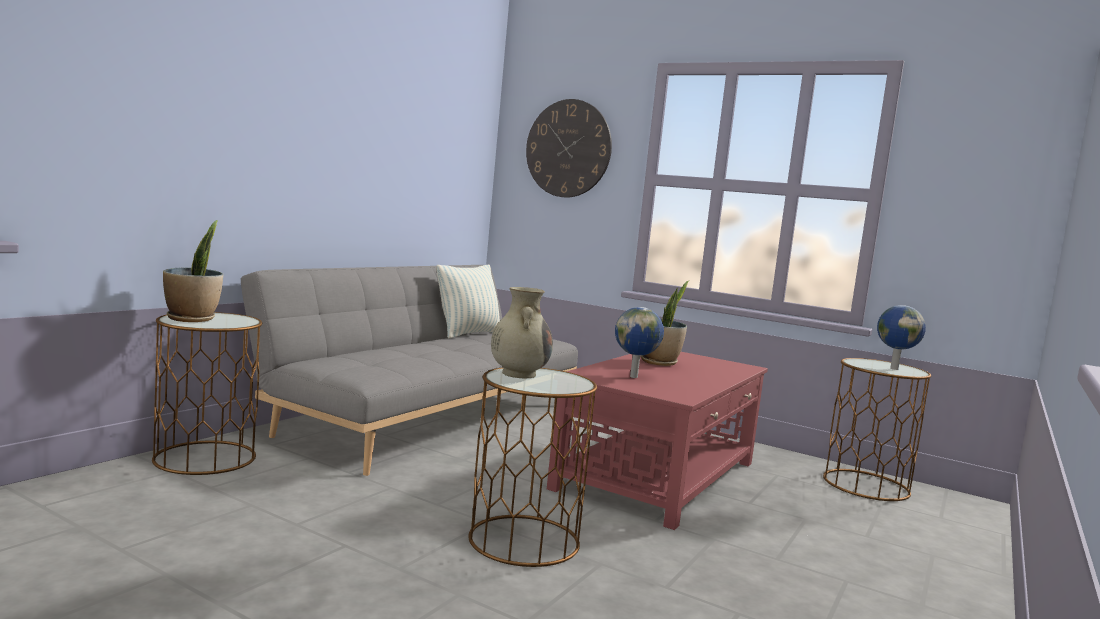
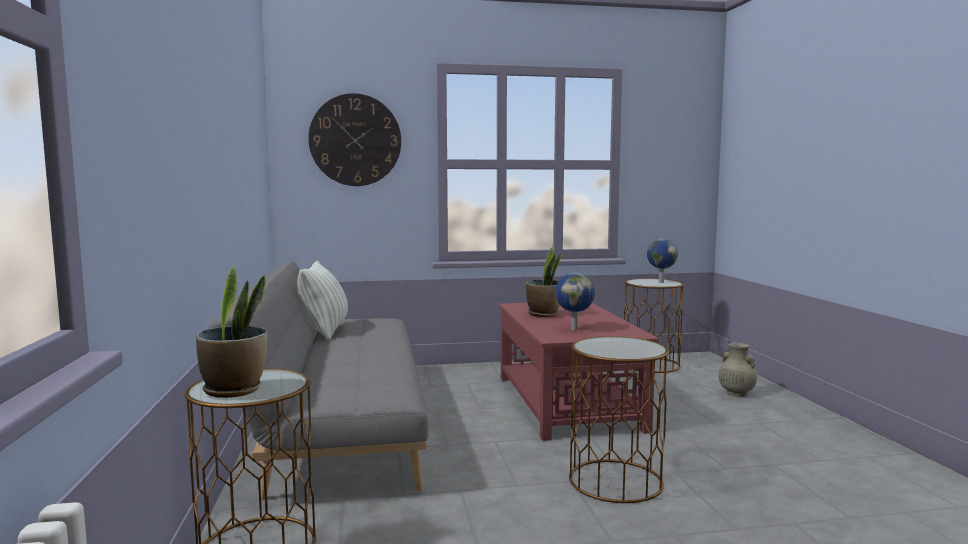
camera: 40 degrees left, 0 degrees up
beige vase [491,287,553,378] -> beige vase moved to [718,343,757,397]

